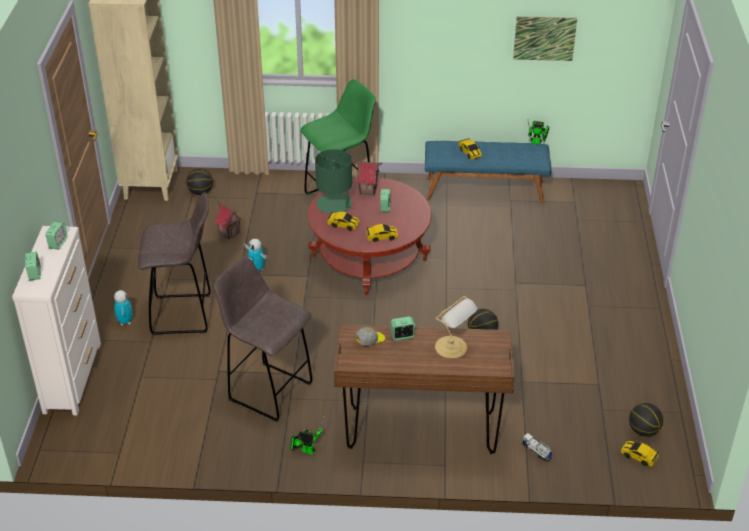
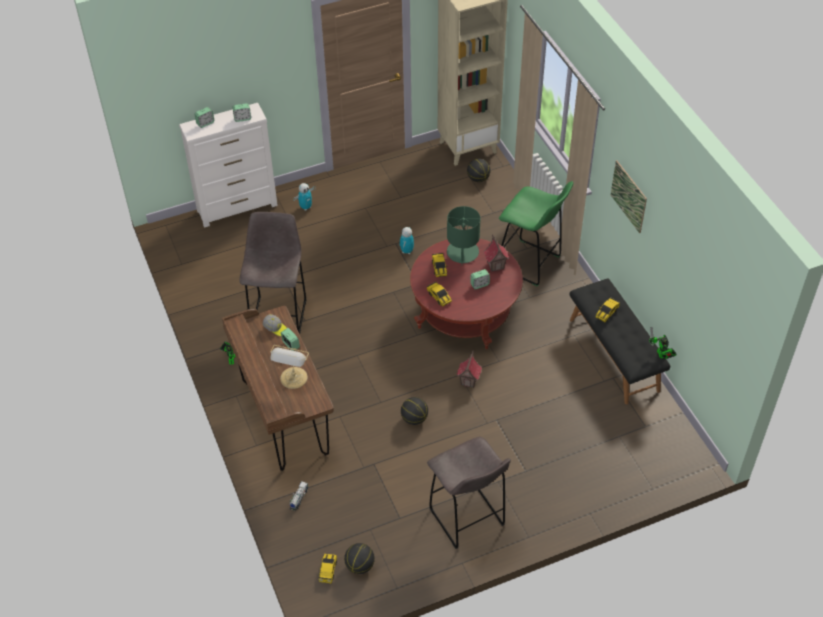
camera: 65 degrees right, 10 degrees up
grey stool [138,192,211,335] -> grey stool moved to [427,437,511,549]
toy house [214,201,242,239] -> toy house moved to [457,351,482,388]
blue bench [425,141,551,204] -> black bench [570,278,670,404]
picture [513,16,577,61] -> picture moved to [611,160,647,233]

